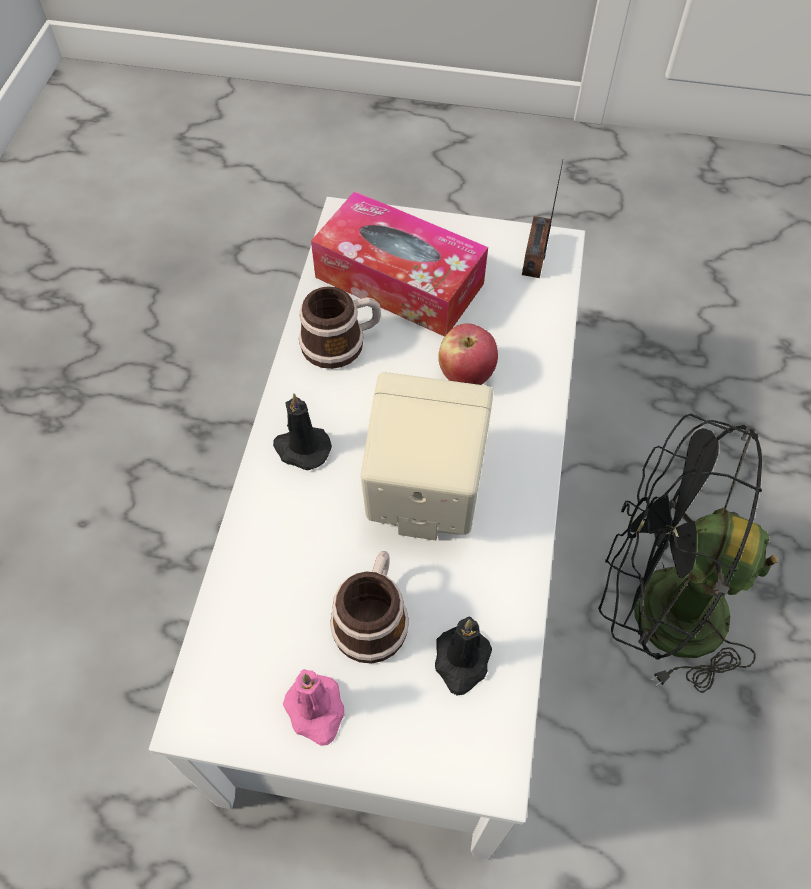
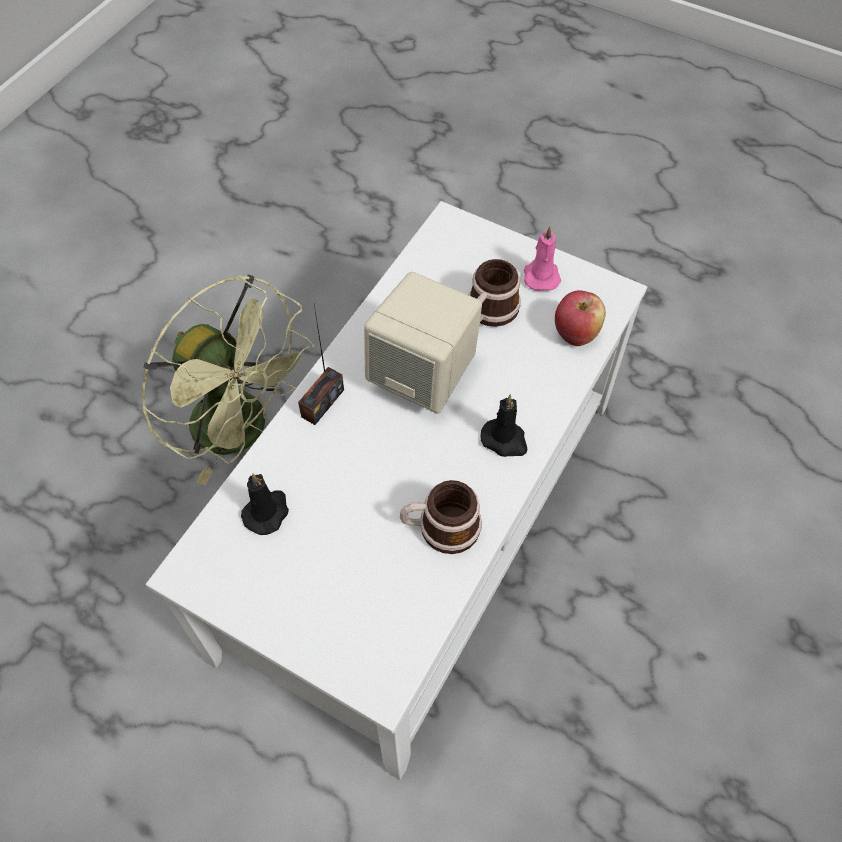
camera: 160 degrees left, 0 degrees up
tissue box [311,191,488,337] -> none
black candle [435,617,492,696] -> black candle moved to [241,473,289,535]
apple [438,323,498,385] -> apple moved to [555,290,606,346]
radio [522,161,563,278] -> radio moved to [298,305,344,425]
black fan [598,413,778,693] -> green fan [142,275,314,485]

